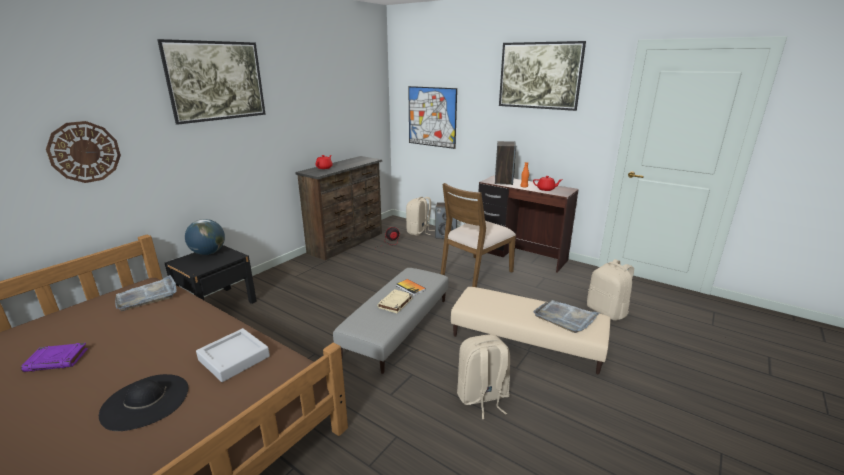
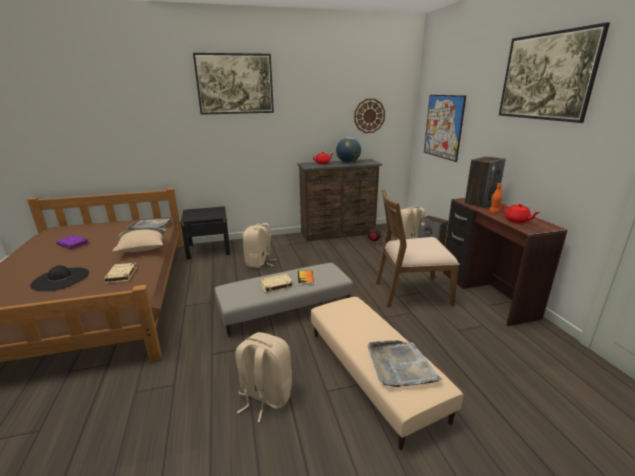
camera: 40 degrees right, 0 degrees up
wall clock [46,121,121,183] -> wall clock moved to [354,99,385,133]
globe [185,219,225,255] -> globe moved to [336,137,361,163]
grey tray [196,328,270,382] -> beige book [103,263,137,283]
beige backpack [587,259,634,321] -> beige backpack moved to [243,223,277,268]
none -> beige pillow [112,227,166,252]

